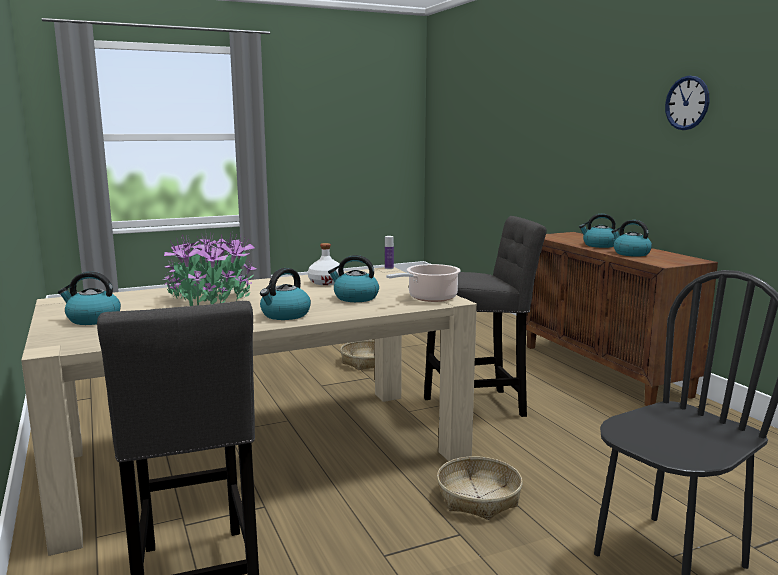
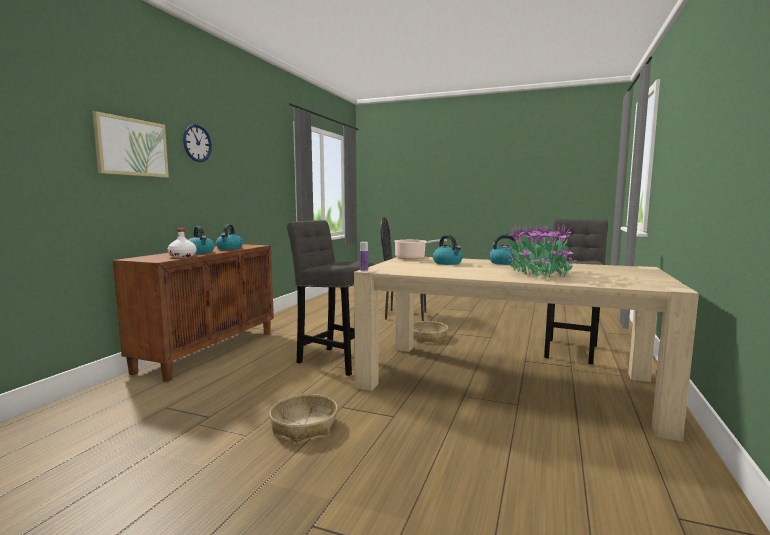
camera: 135 degrees left, 5 degrees down
kettle [58,271,121,325] -> none
white bottle [308,243,344,285] -> white bottle moved to [168,228,197,258]
none -> picture [92,111,169,177]

